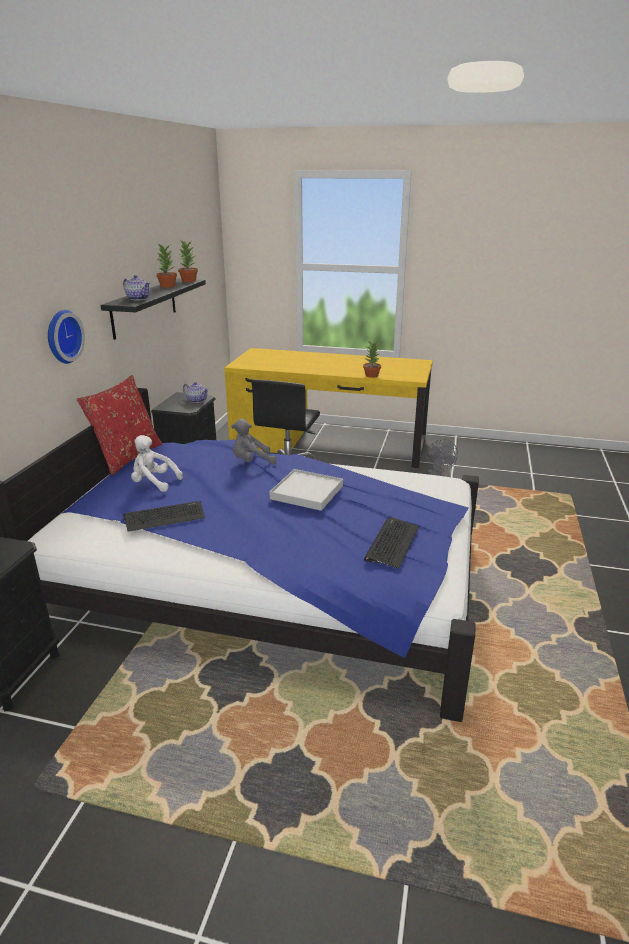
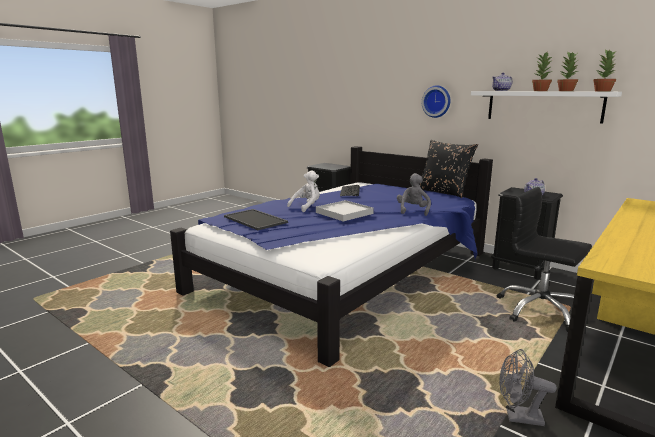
camera: 115 degrees right, 10 degrees down
red pillow [77,375,162,475] -> black pillow [419,140,478,198]
black shelf [101,279,206,340] -> white shelf [471,91,622,124]
white plush toy [131,435,183,492] -> white plush toy moved to [287,171,320,212]
potted plant [363,340,381,378] -> potted plant moved to [532,52,553,91]
keyboard [364,517,419,569] -> tray [224,209,288,230]

